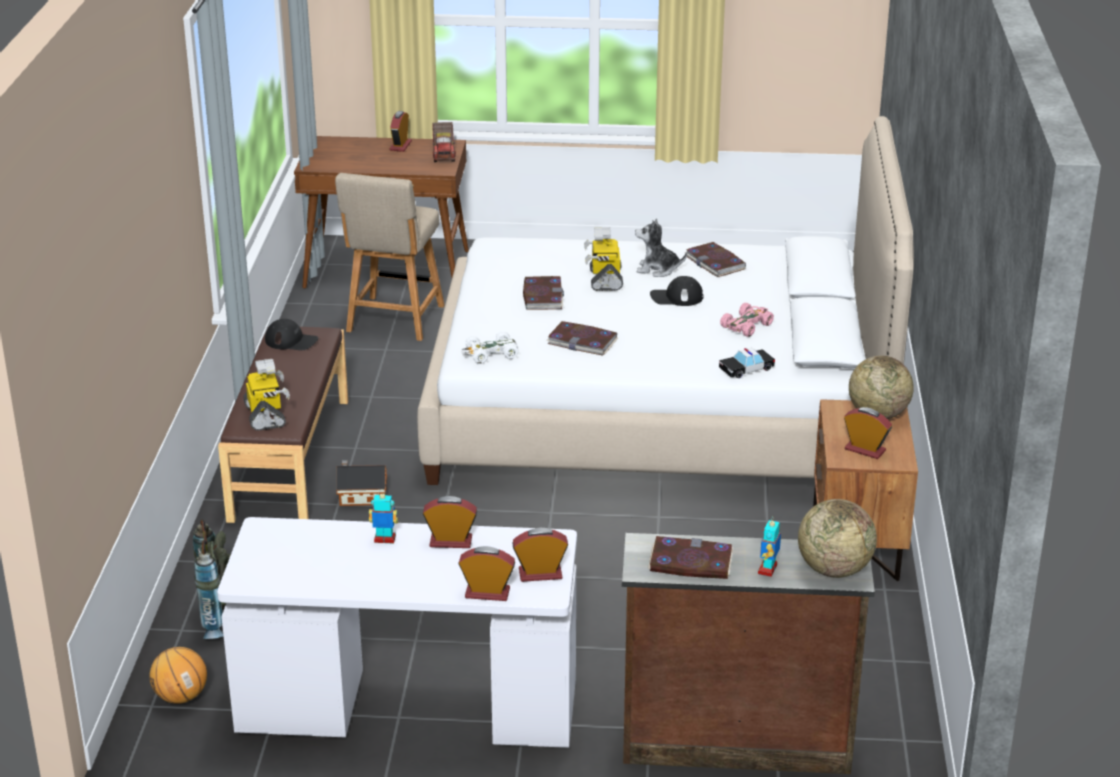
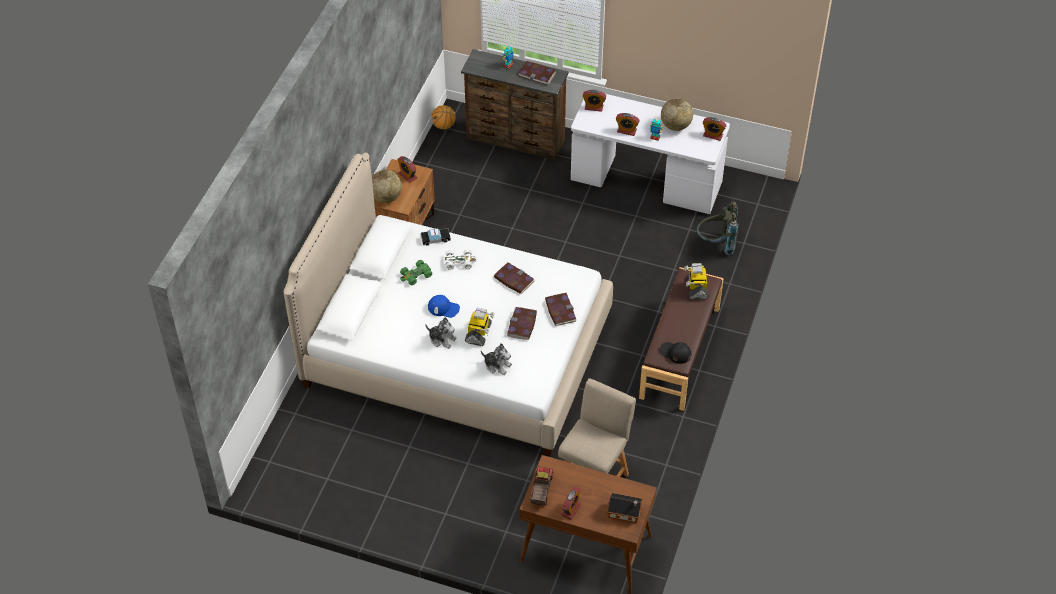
camera: 165 degrees left, 20 degrees up
basketball [149,647,207,704] -> basketball moved to [431,105,456,129]
toy house [336,460,387,506] -> toy house moved to [608,493,643,523]
alarm clock [458,546,515,601] -> alarm clock moved to [703,117,726,141]
white toy car [461,331,518,364] -> white toy car moved to [445,249,476,270]
black cap [650,276,704,306] -> blue cap [428,295,460,318]
book [685,242,746,277] -> book moved to [545,293,577,326]
pink toy car [720,303,774,337] -> green toy car [400,260,432,285]
globe [798,499,877,578] -> globe moved to [661,98,693,131]
none -> plush toy [481,343,512,375]

